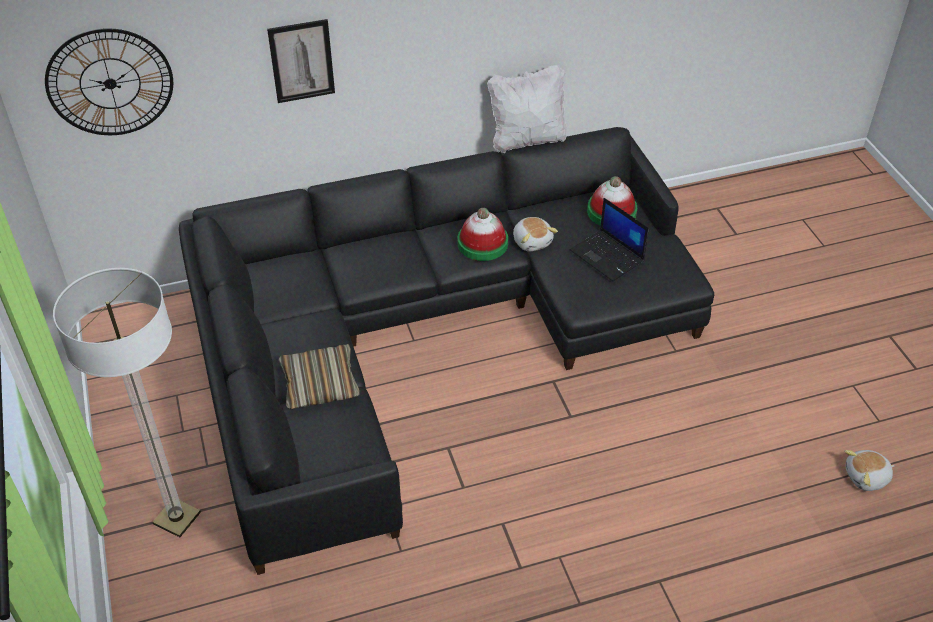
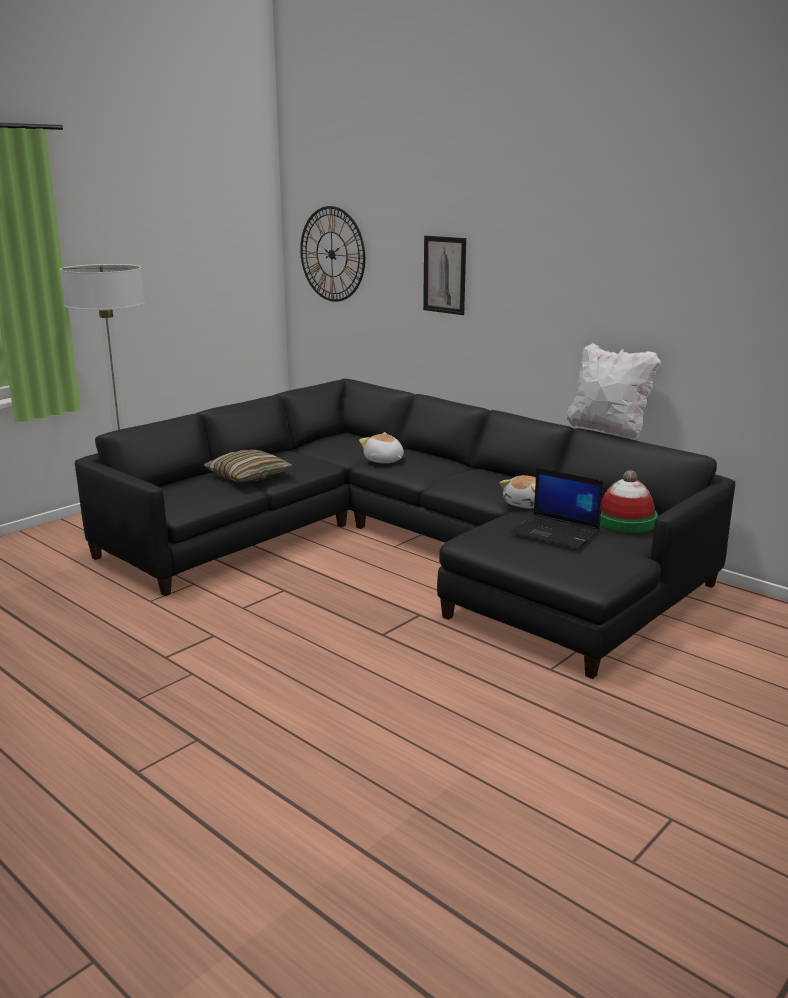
camera: 60 degrees right, 25 degrees down
hat [457,208,508,261] -> none
laptop [570,198,649,281] -> laptop turned 75 degrees counterclockwise [511,468,603,549]
plush toy [844,450,894,491] -> plush toy moved to [359,432,404,463]

